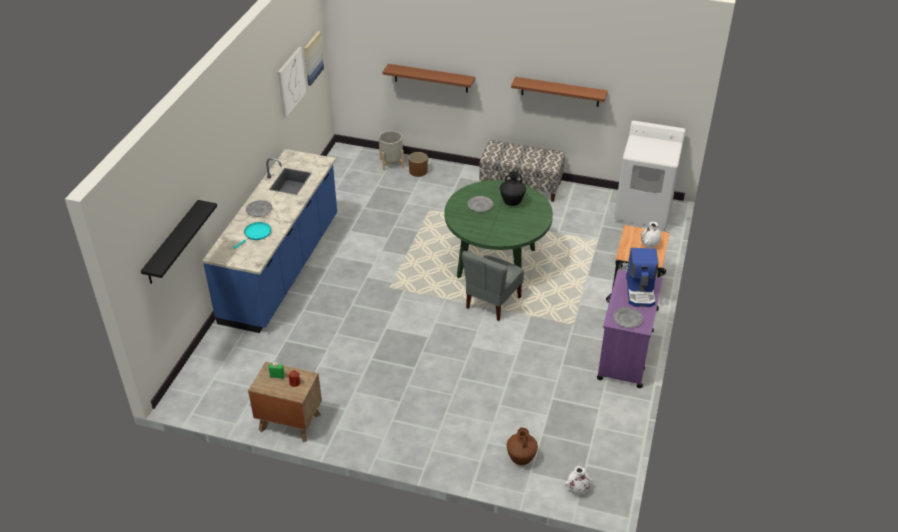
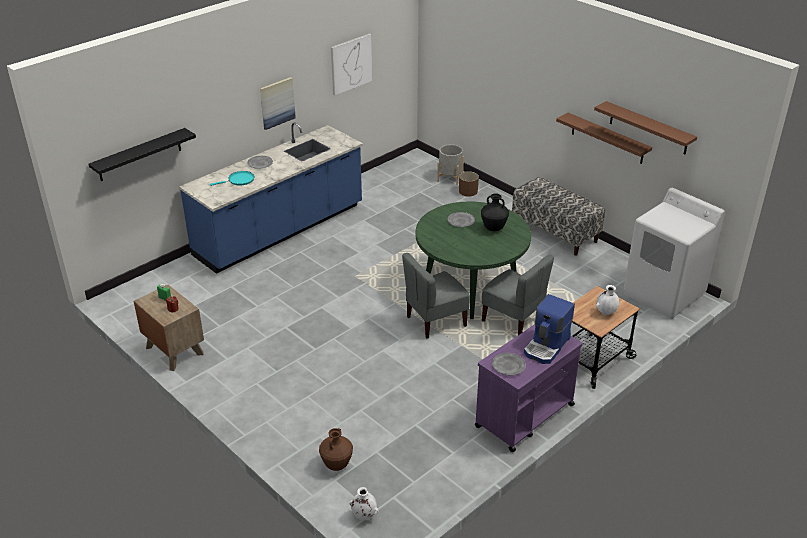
camera: 30 degrees right, 5 degrees down
picture [304,31,324,86] -> picture moved to [260,77,296,130]
brown shelf [383,64,475,93] -> brown shelf moved to [594,101,697,154]
none -> grey chair [482,255,554,335]

